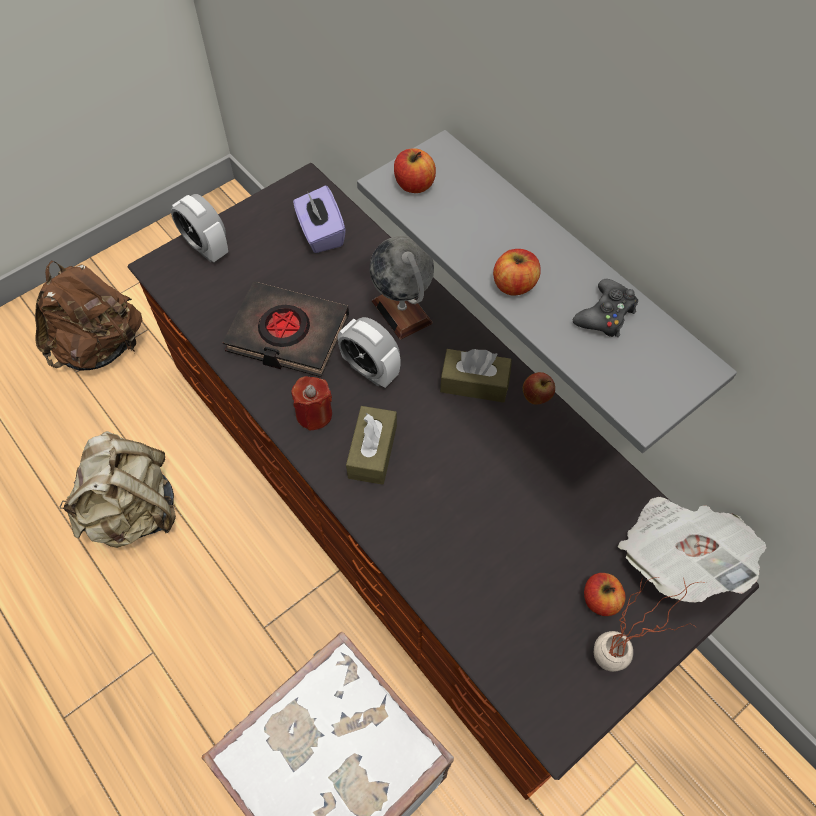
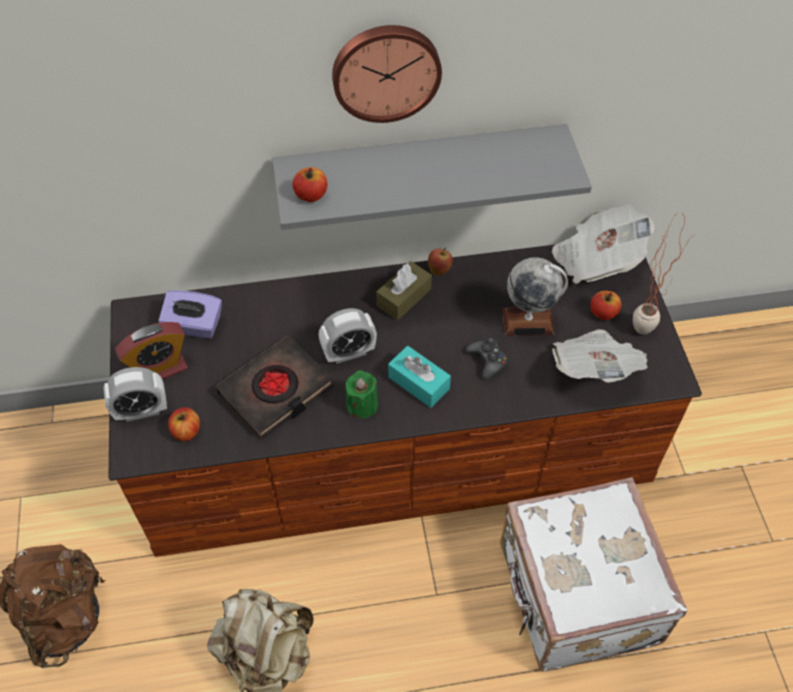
camera: 60 degrees left, 5 degrees down
red candle [291,376,332,431] -> green candle [345,371,378,418]
brown tissue box [346,406,397,485] -> turquoise tissue box [388,346,451,408]
globe [370,236,434,340] -> globe moved to [502,257,568,336]
apple [493,249,541,296] -> apple moved to [168,407,200,441]
black game controller [573,279,638,337] -> black game controller moved to [466,338,508,380]
none -> alarm clock [115,322,188,380]
none -> wall clock [332,25,442,123]
none -> newspaper [552,329,648,383]

